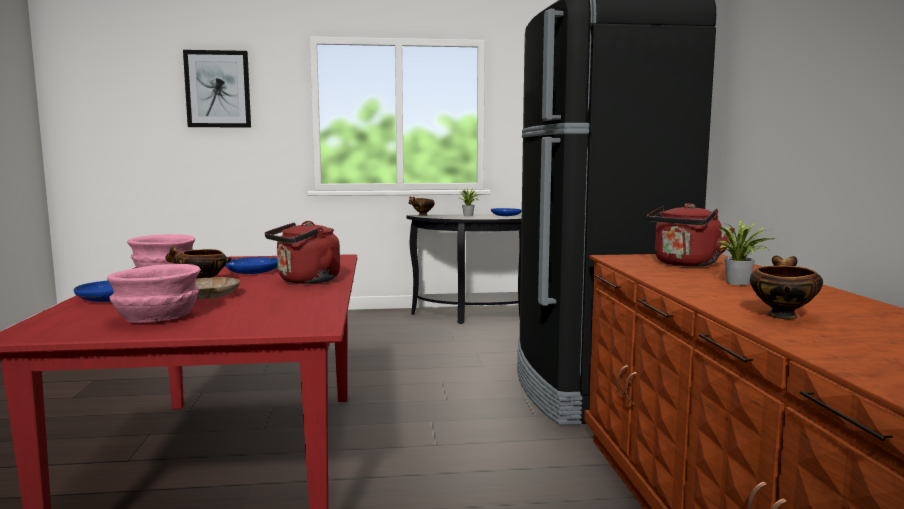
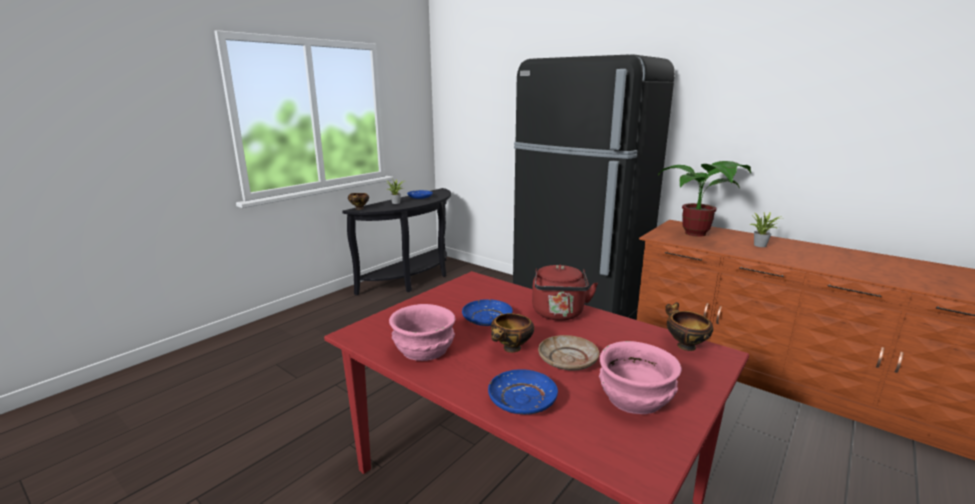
camera: 45 degrees left, 10 degrees up
picture [183,50,251,128] -> none
red kettle [647,203,735,267] -> potted plant [658,161,751,237]
bowl [750,256,823,319] -> bowl moved to [665,302,713,351]

